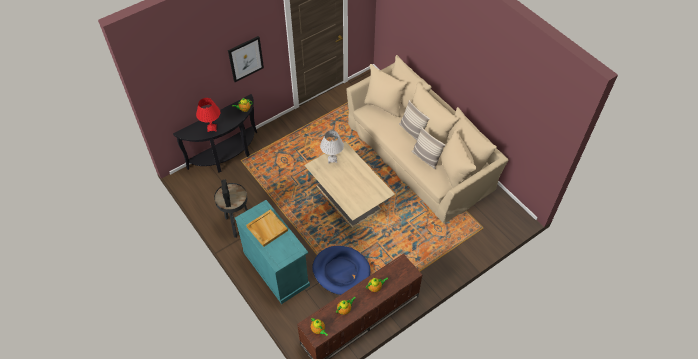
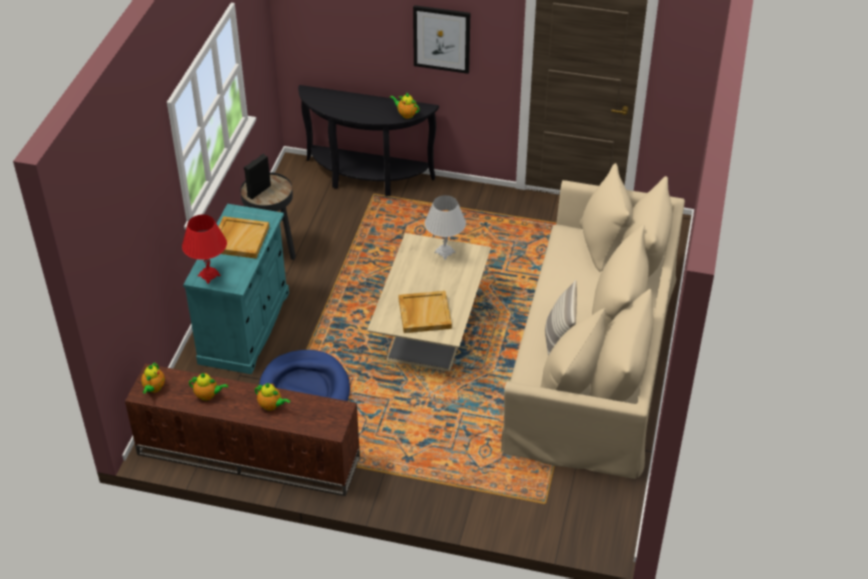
camera: 50 degrees right, 10 degrees down
red table lamp [196,98,220,132] -> red table lamp moved to [182,215,227,284]
pillow [399,100,430,140] -> none
none -> beige tray [398,291,452,333]

